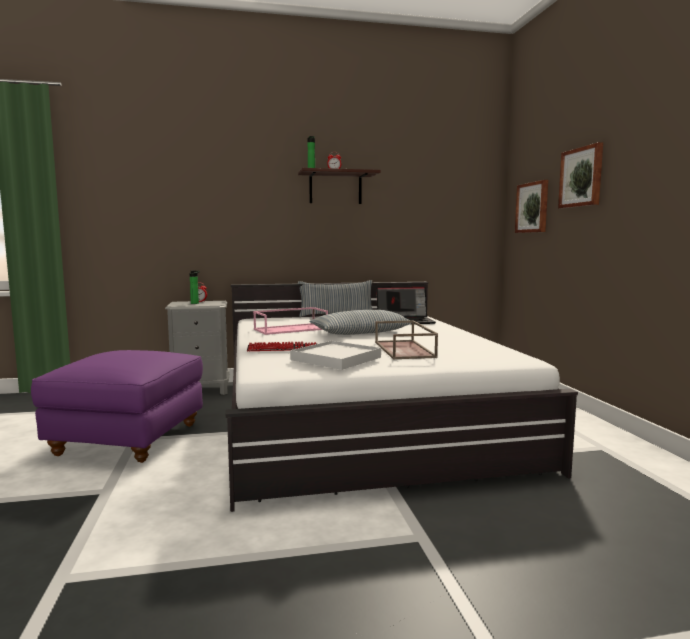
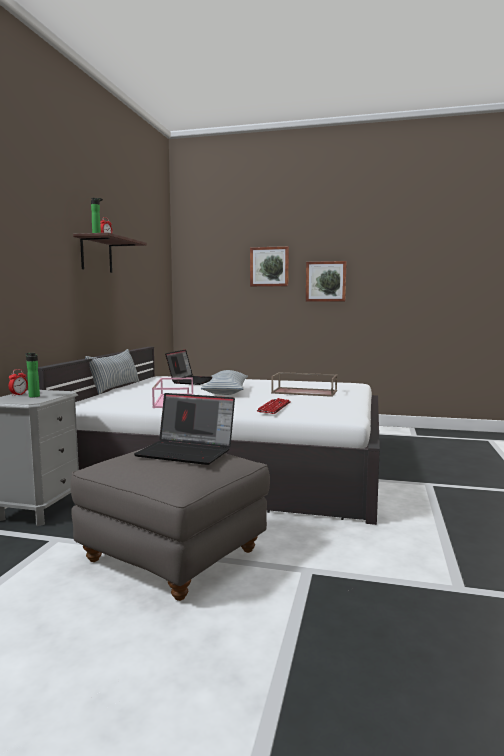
camera: 65 degrees left, 0 degrees up
purple ottoman [31,350,203,463] -> grey ottoman [70,449,270,601]
white tray [290,341,381,370] -> none
picture [515,180,548,233] -> picture moved to [306,261,347,301]
none -> laptop [134,393,235,465]

